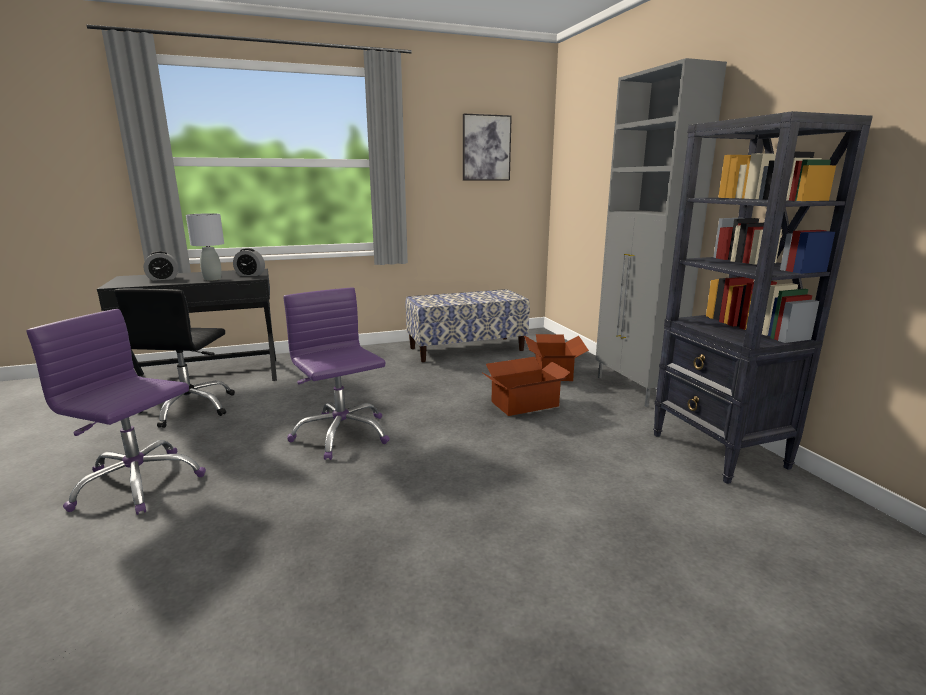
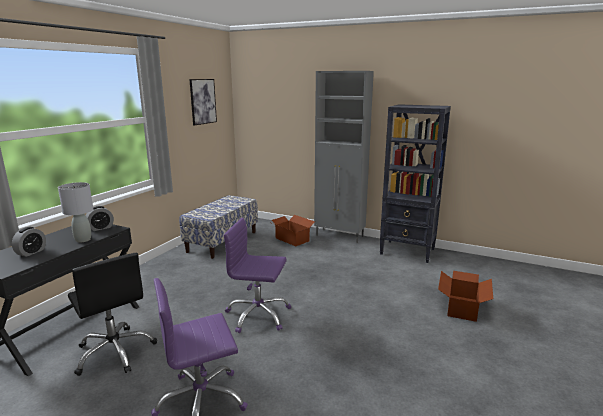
camera: 45 degrees left, 0 degrees up
cardboard box [483,357,571,416] -> cardboard box moved to [438,271,493,322]

